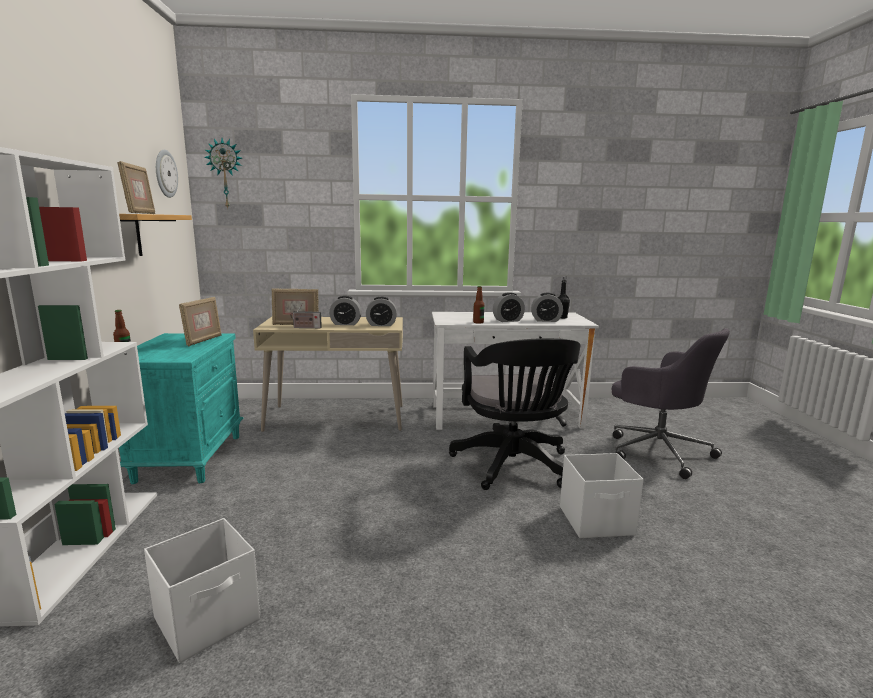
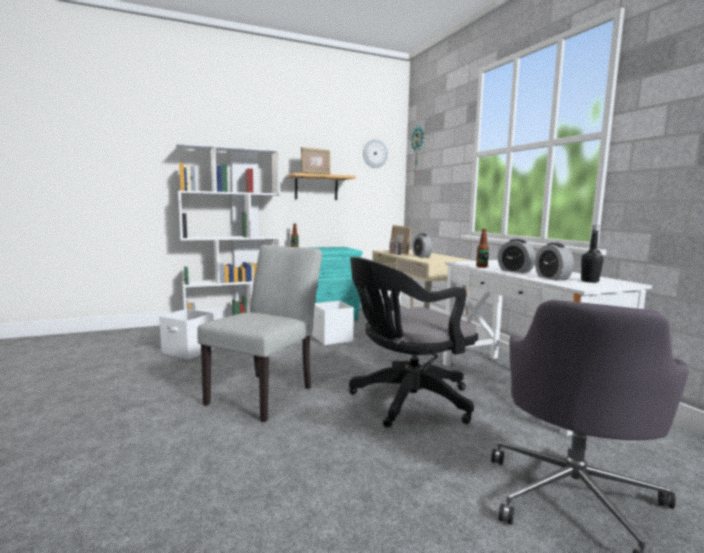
camera: 70 degrees right, 5 degrees down
picture frame [179,296,222,347] -> none
alarm clock [366,297,397,326] -> none
white storage box [560,453,644,538] -> white storage box moved to [312,301,354,345]
none -> grey chair [197,245,322,422]

